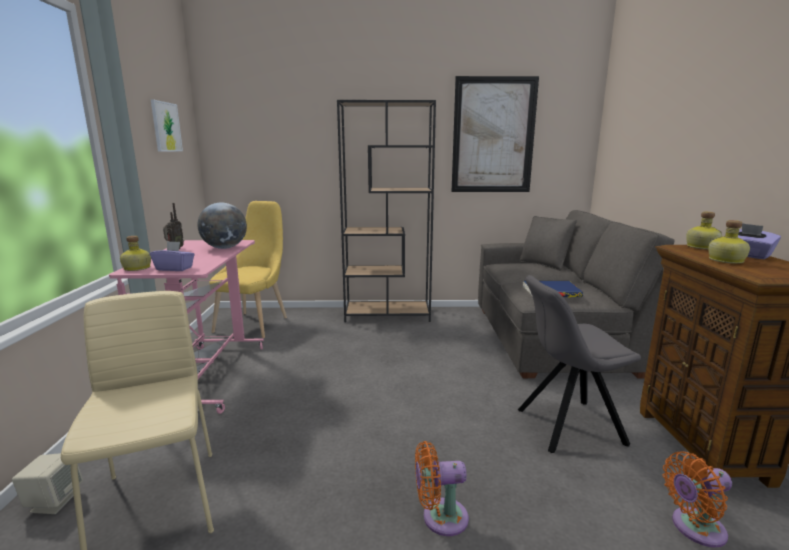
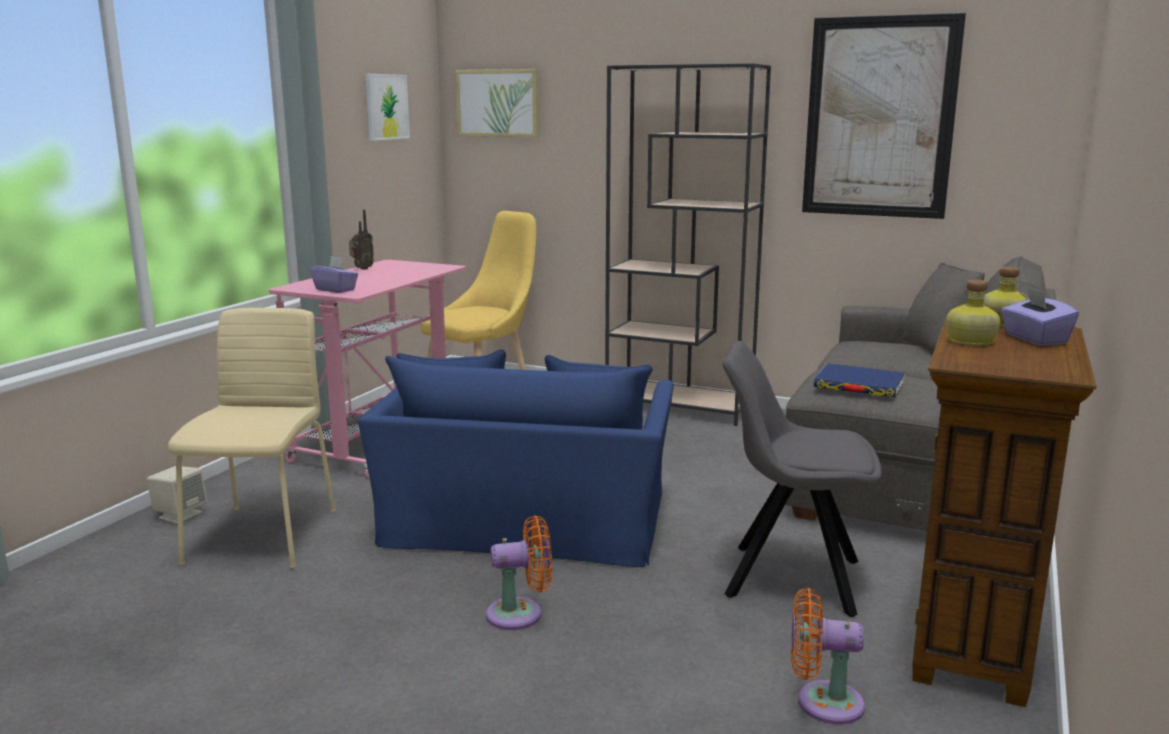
camera: 25 degrees right, 0 degrees up
bottle [120,236,151,271] -> none
globe [197,203,247,249] -> none
orange fan [415,441,469,536] -> orange fan turned 150 degrees clockwise [486,515,552,630]
none -> blue armchair [358,349,674,567]
none -> picture [456,69,539,137]

